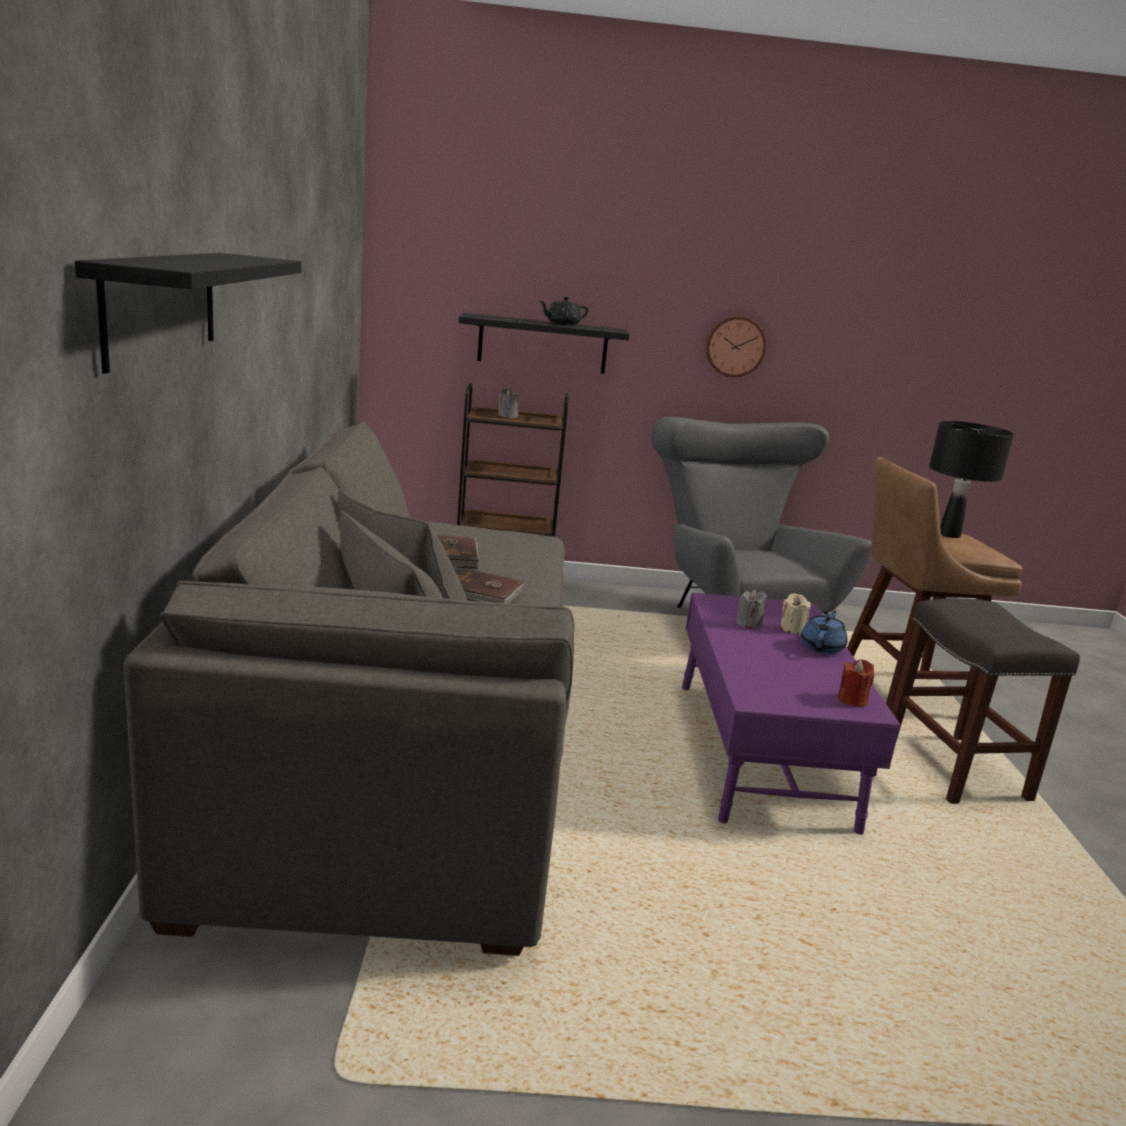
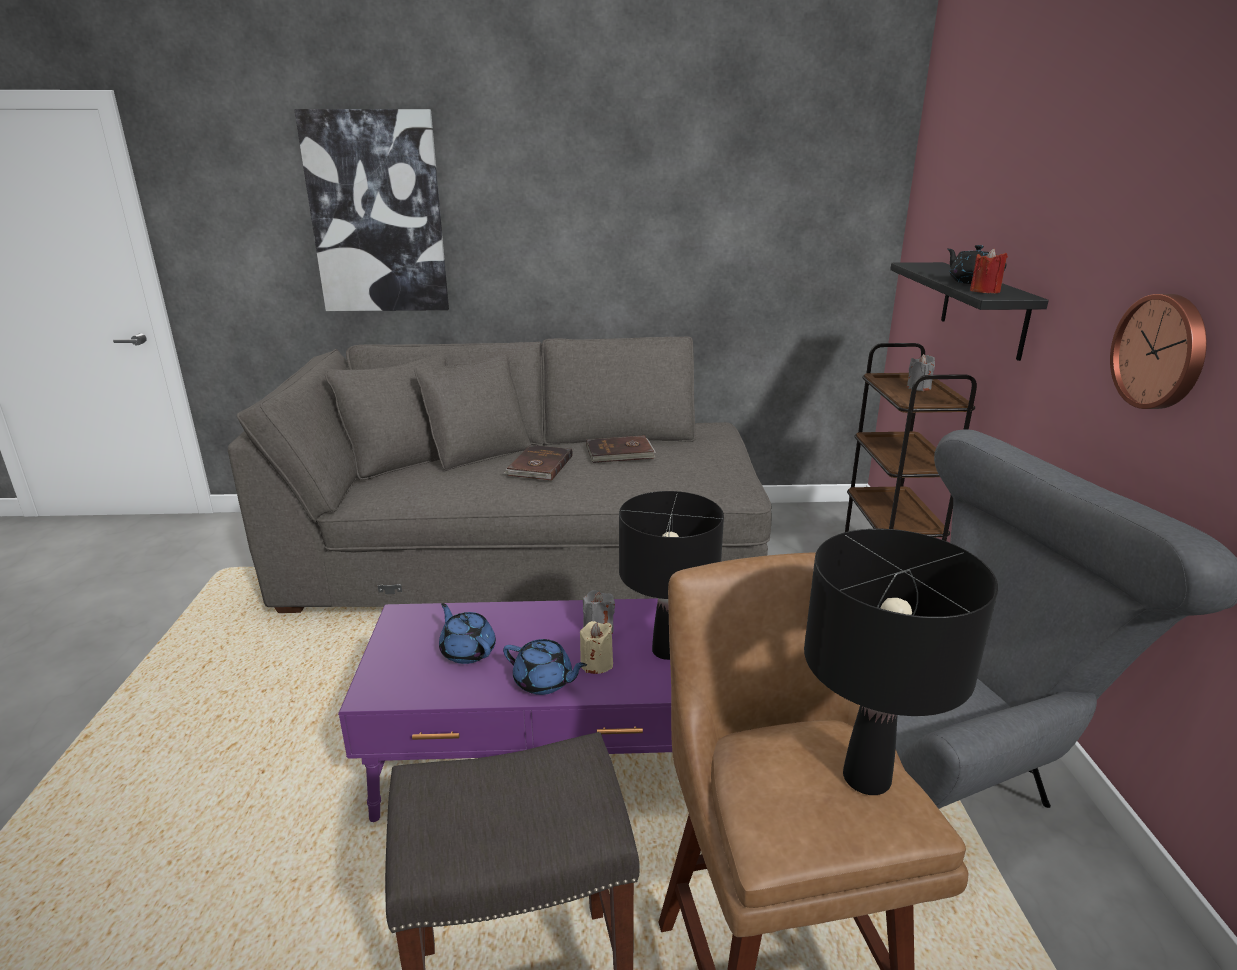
camera: 90 degrees right, 5 degrees up
black shelf [74,253,301,374] -> picture [294,109,449,311]
red candle [838,660,874,707] -> red candle moved to [970,248,1008,293]
none -> blue teapot [439,603,496,664]
none -> black table lamp [619,491,724,660]

